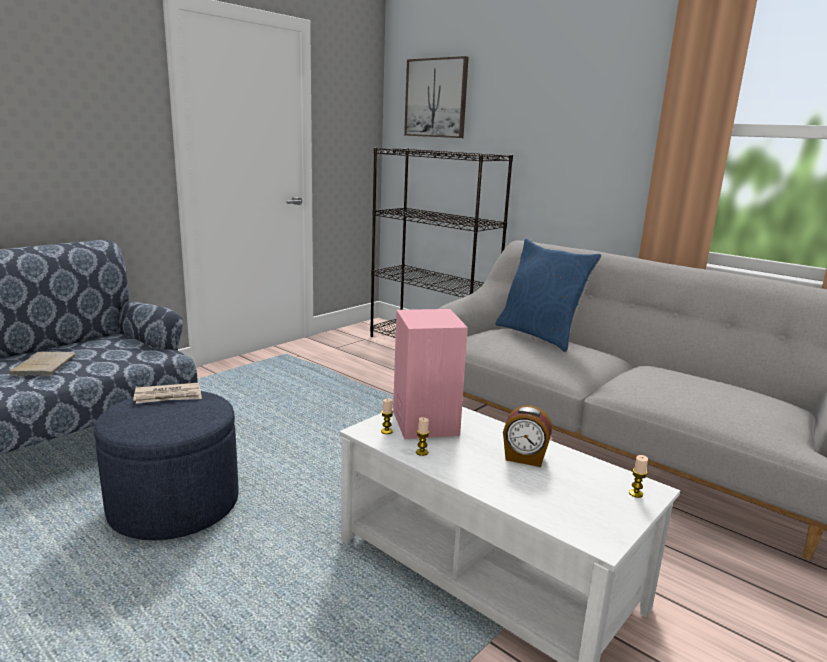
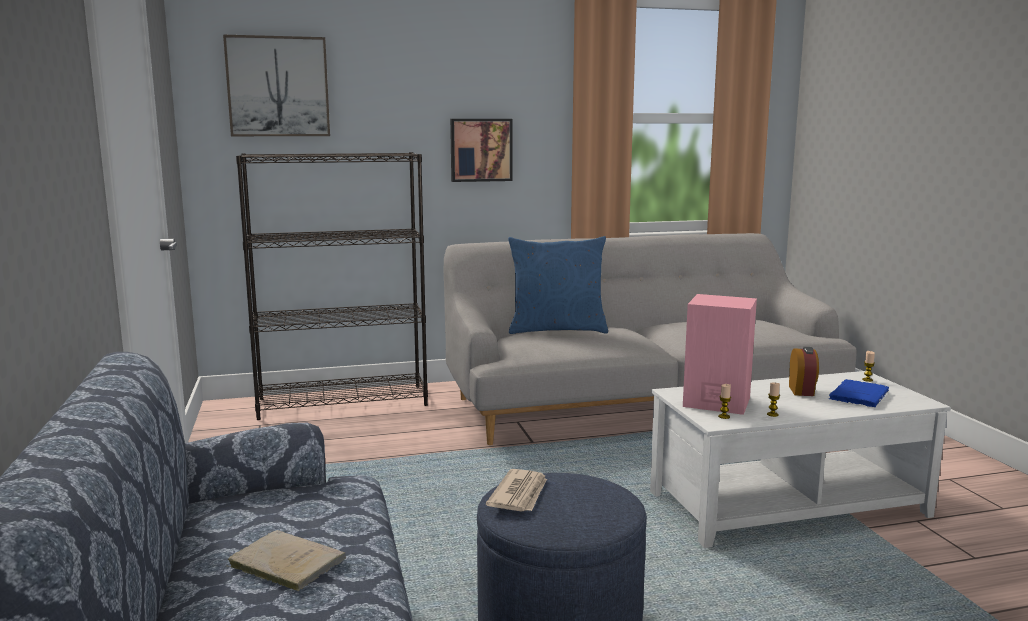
camera: 55 degrees left, 5 degrees down
alarm clock [503,405,552,467] -> alarm clock turned 45 degrees counterclockwise [789,347,819,396]
none -> picture [450,119,513,182]
none -> blue book [828,379,889,407]

